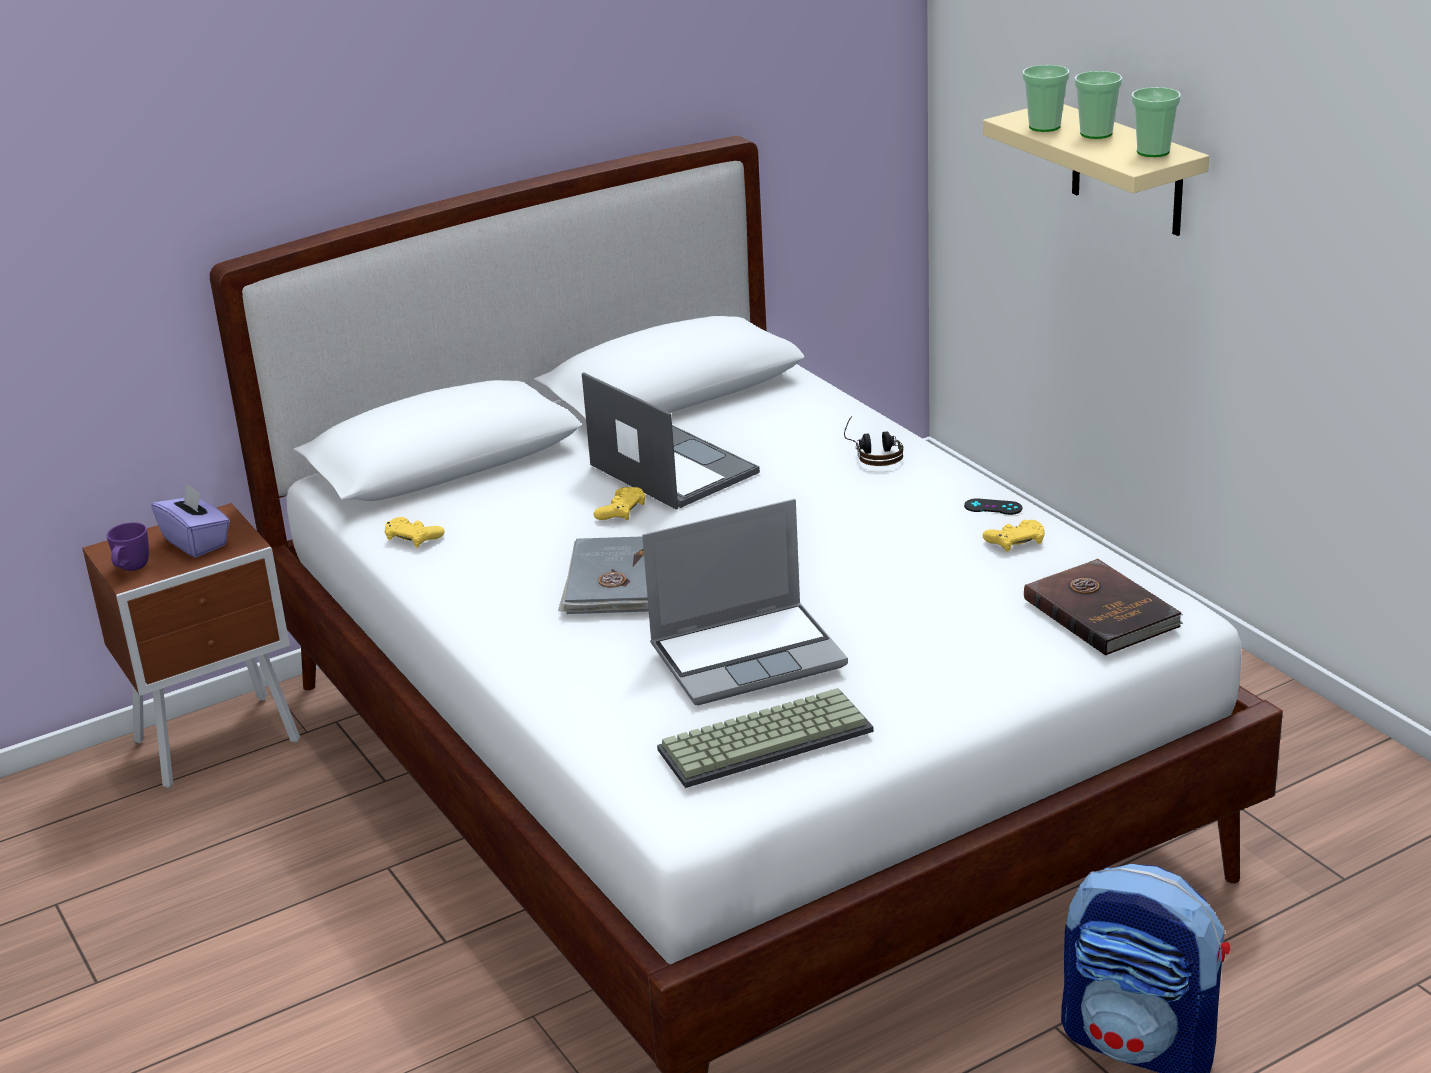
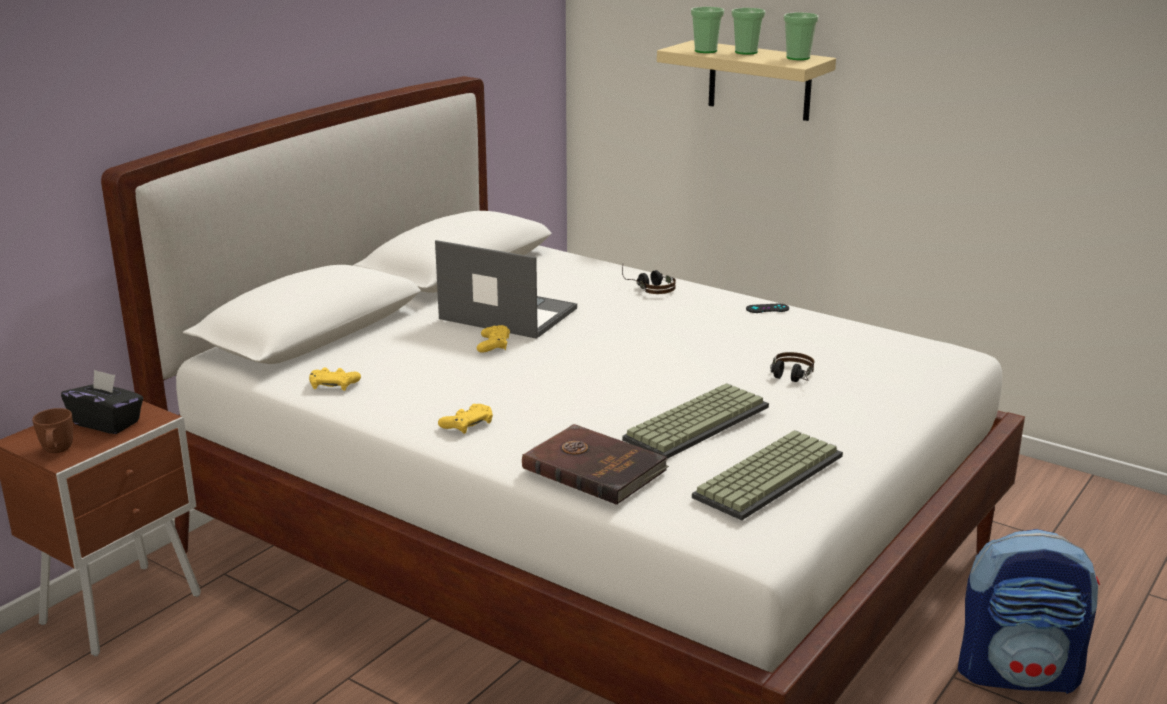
camera: 25 degrees left, 5 degrees down
purple mug [106,522,149,571] -> brown mug [32,408,73,453]
purple tissue box [152,483,230,558] -> black tissue box [61,369,143,434]
grey book [558,536,649,614] -> none
laptop [642,499,848,705] -> keyboard [622,383,769,458]
yellow game controller [983,520,1045,552] -> yellow game controller moved to [438,404,493,434]
brown book [1024,558,1183,656] -> brown book moved to [522,424,669,505]
none -> headphones [770,352,814,382]

